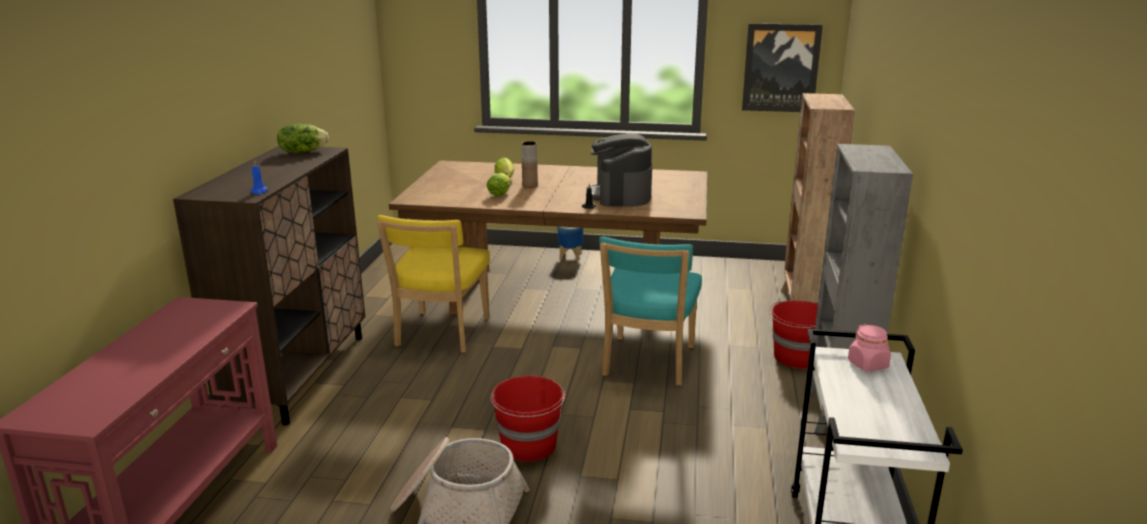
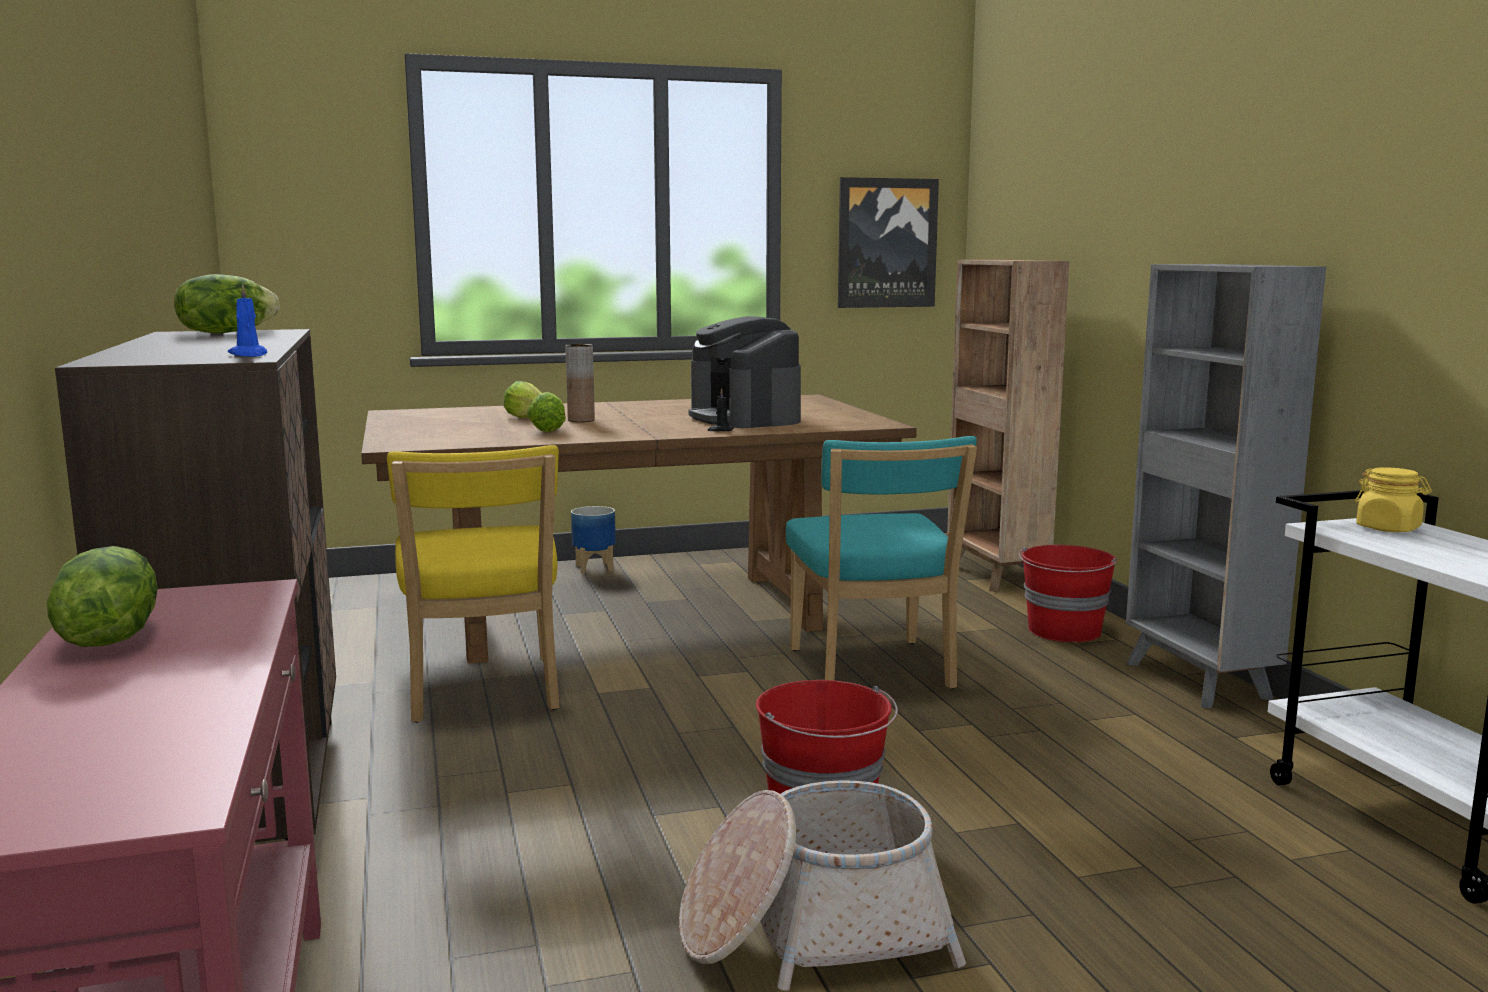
camera: 25 degrees left, 10 degrees down
pink jar [848,324,891,371] -> yellow jar [1355,467,1432,532]
none -> lettuce [47,546,158,647]

